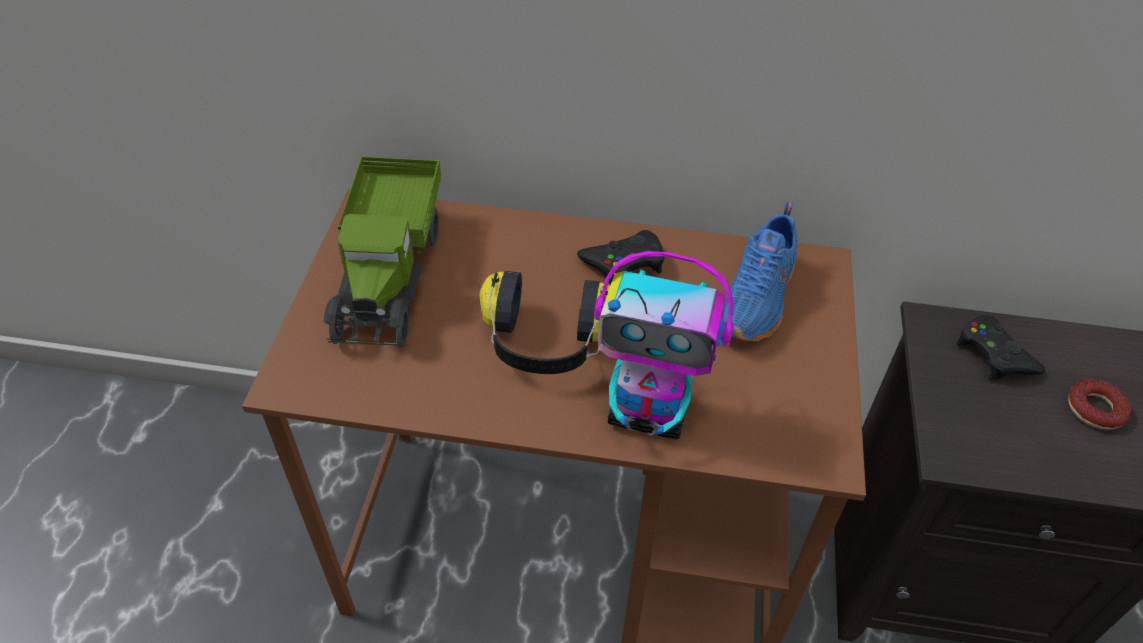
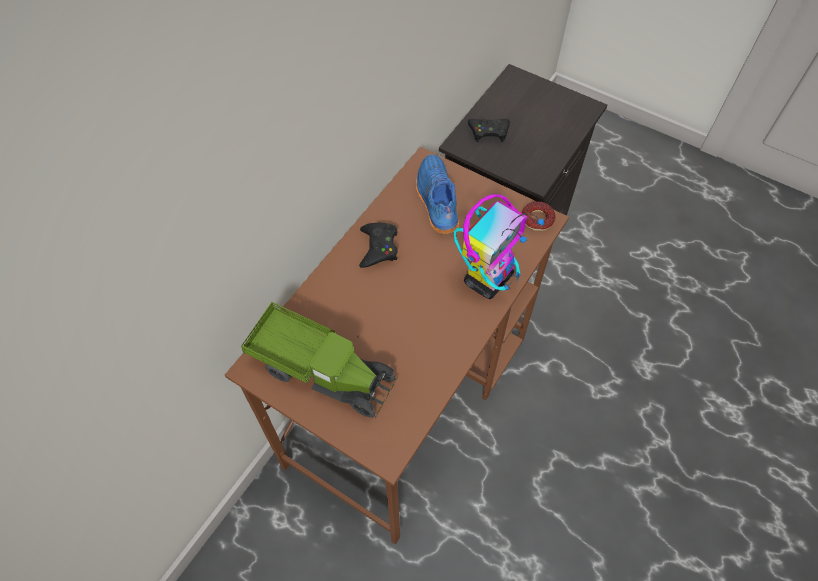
camera: 65 degrees left, 10 degrees up
headphones [480,271,610,374] -> none
blue shoe [722,202,797,341] -> blue shoe turned 150 degrees counterclockwise [416,154,459,234]
donut [1068,379,1132,430] -> donut moved to [522,201,556,231]

